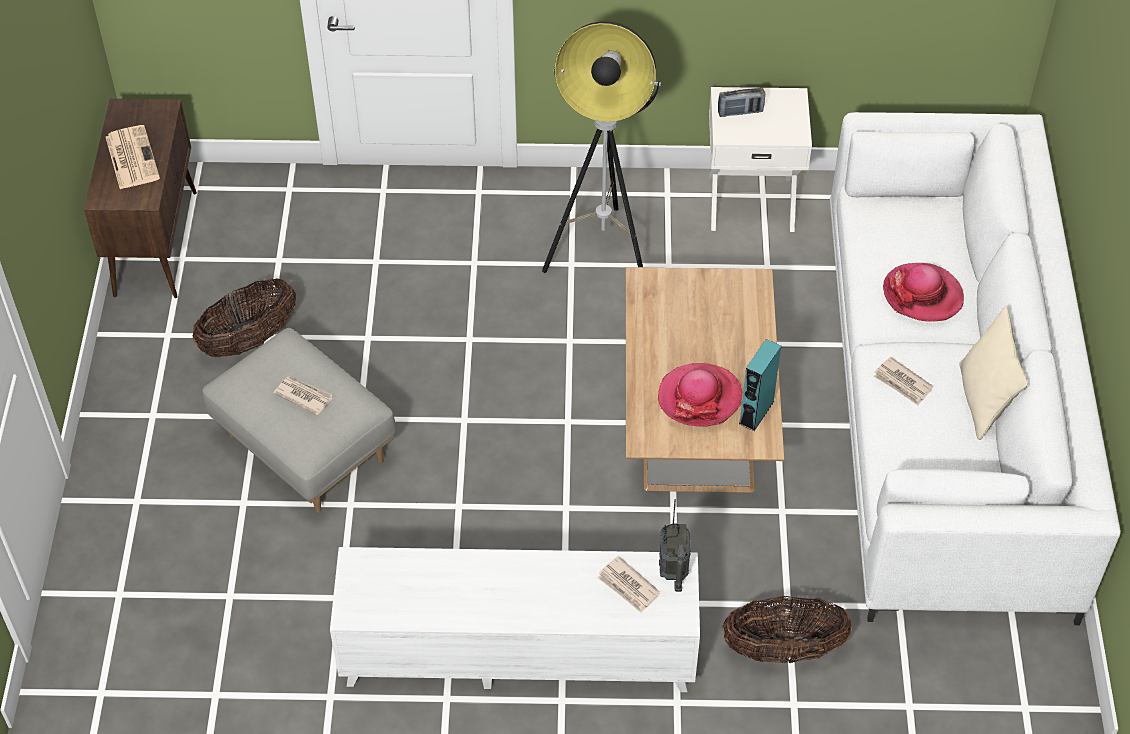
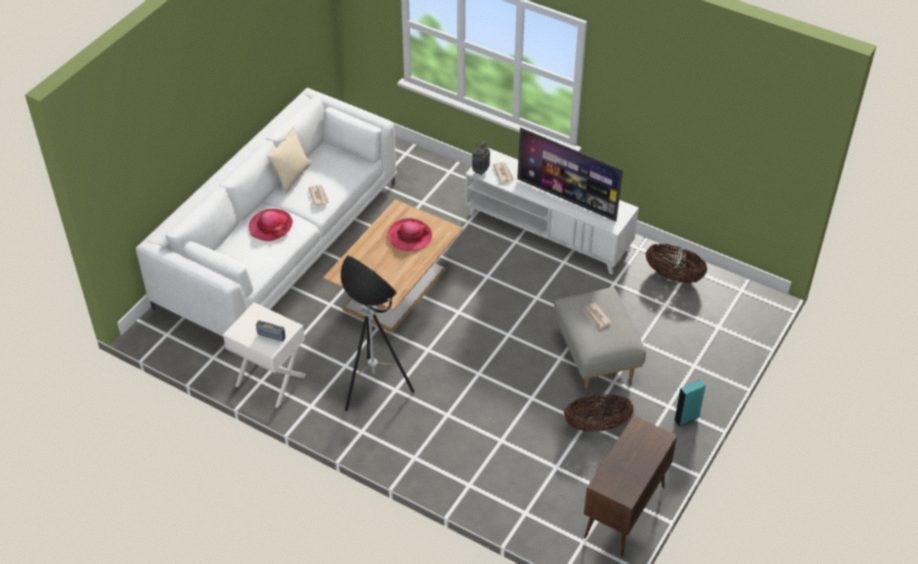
camera: 150 degrees left, 5 degrees down
newspaper [106,125,160,189] -> none
basket [722,596,852,663] -> basket moved to [646,244,707,283]
turquoise speaker [739,339,781,431] -> turquoise speaker moved to [674,379,705,427]
none -> television [517,127,623,222]

